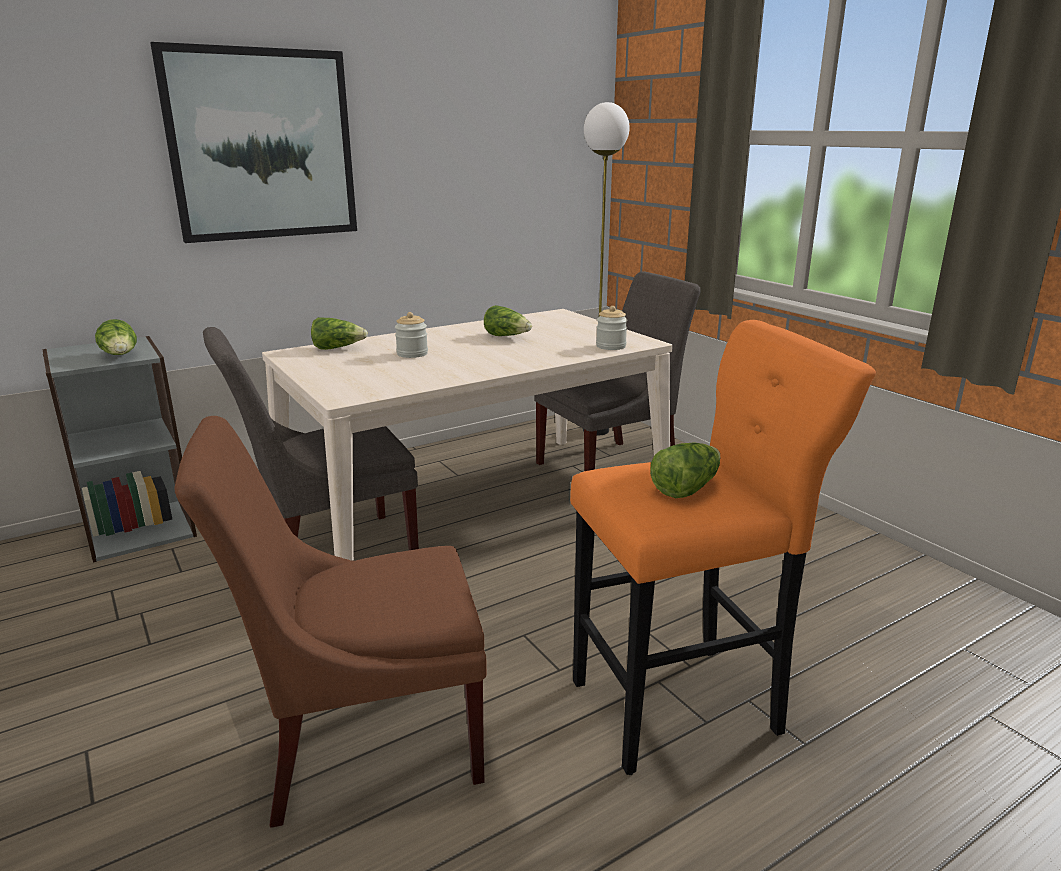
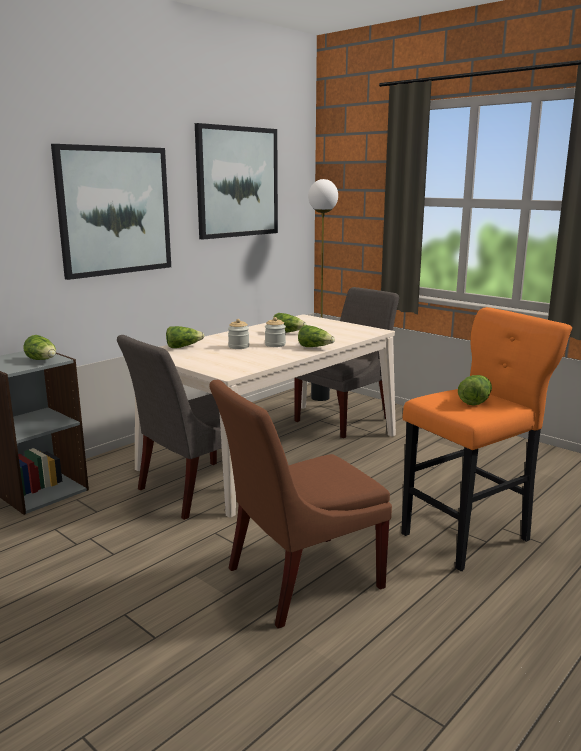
camera: 15 degrees left, 5 degrees down
jar [596,306,628,350] -> jar moved to [265,317,286,347]
none -> picture [195,123,278,240]
none -> lettuce [298,325,335,347]

